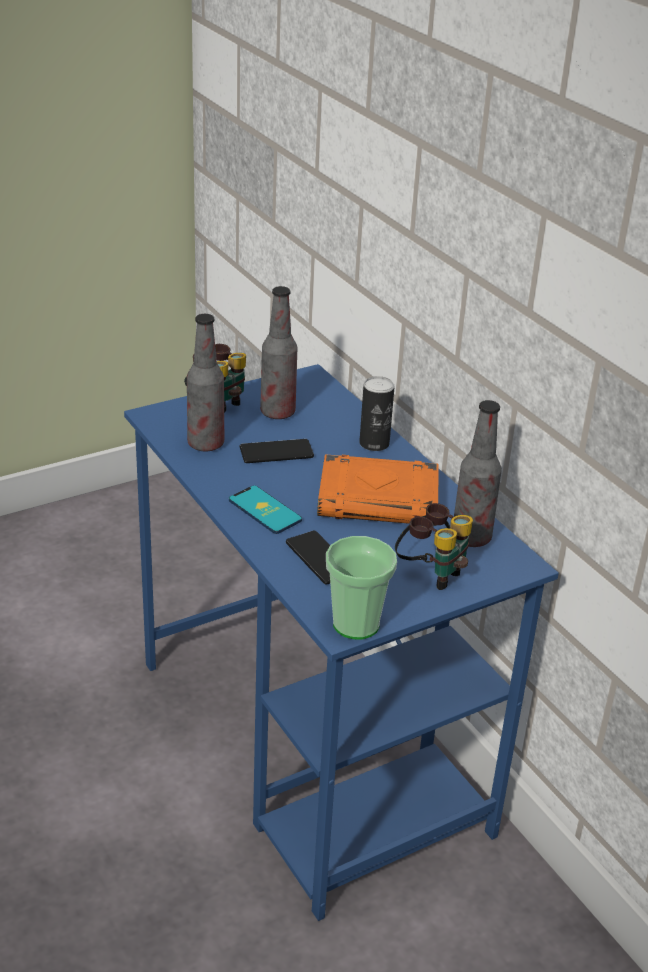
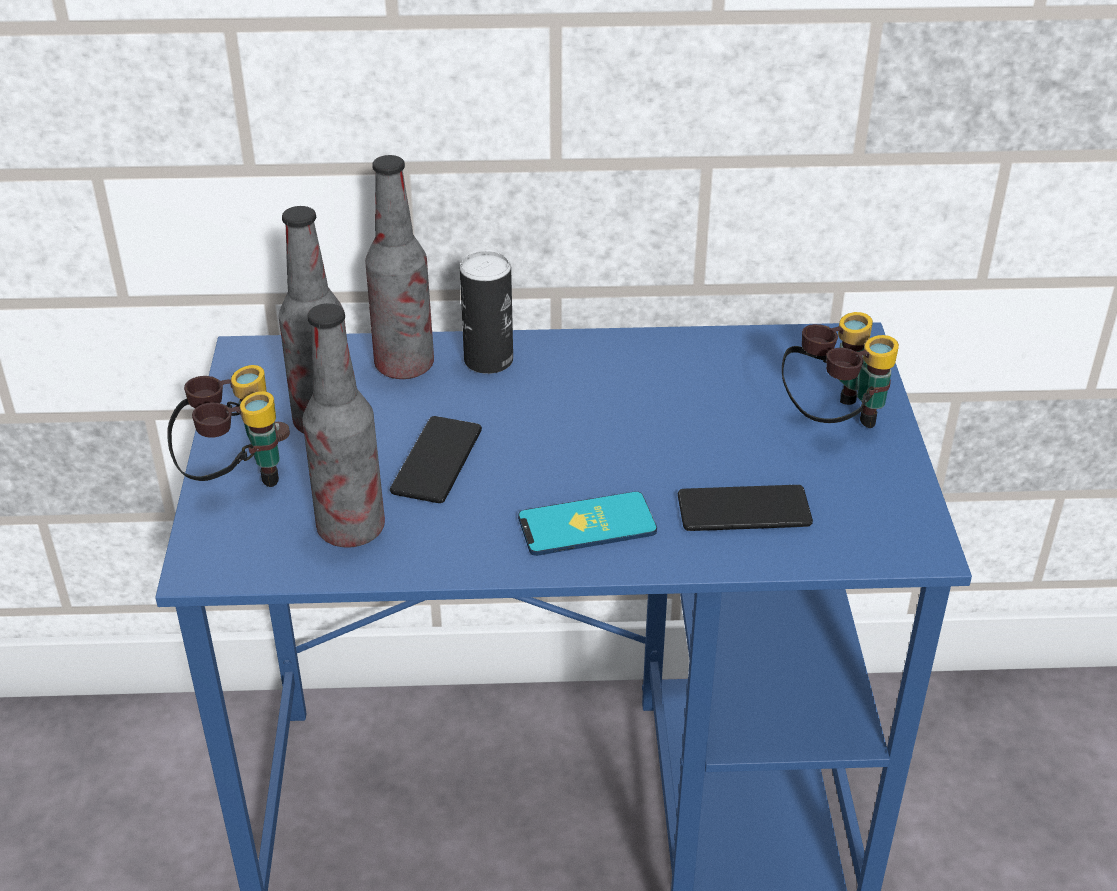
camera: 60 degrees left, 5 degrees up
orange book [317,454,439,526] -> none
cup [326,536,397,639] -> none
bottle [454,400,502,547] -> bottle moved to [365,155,434,379]

